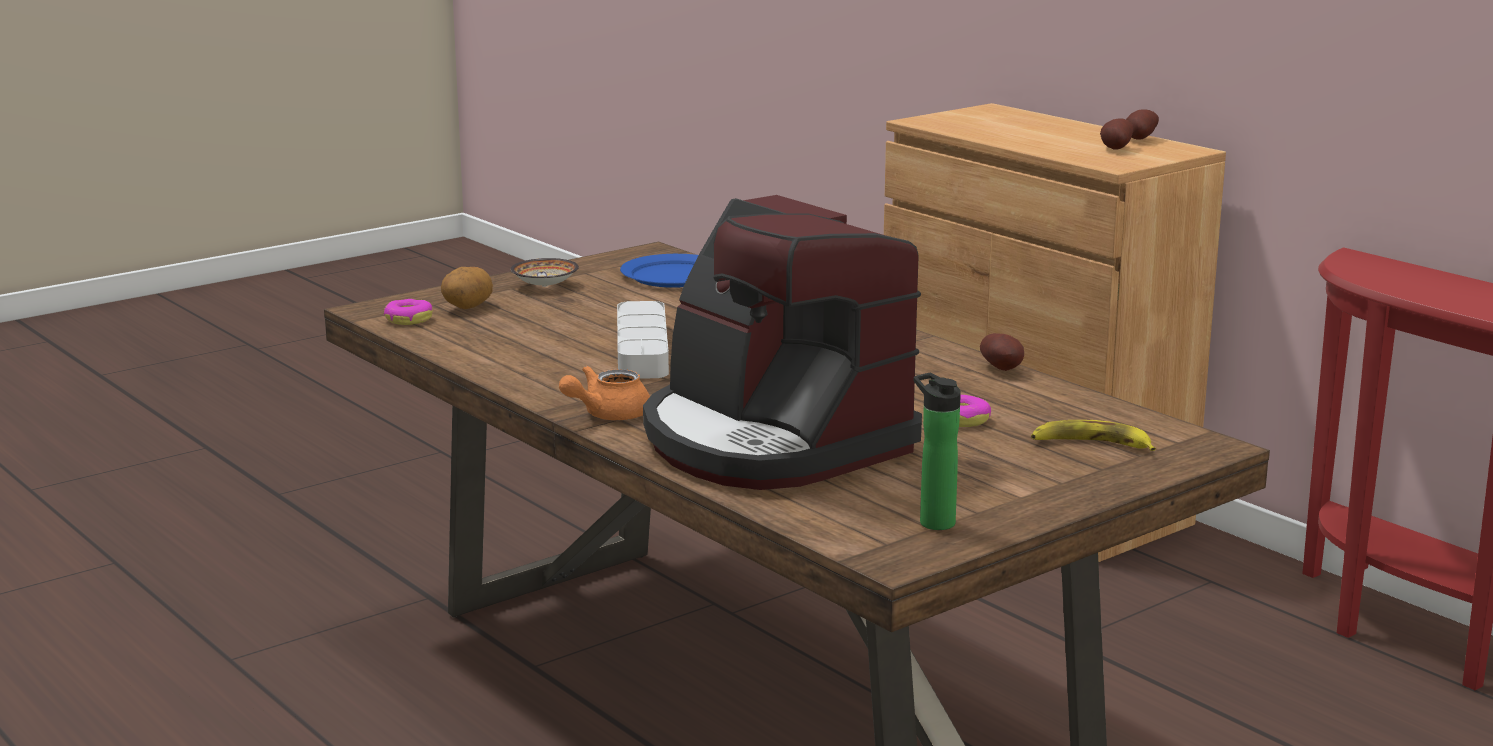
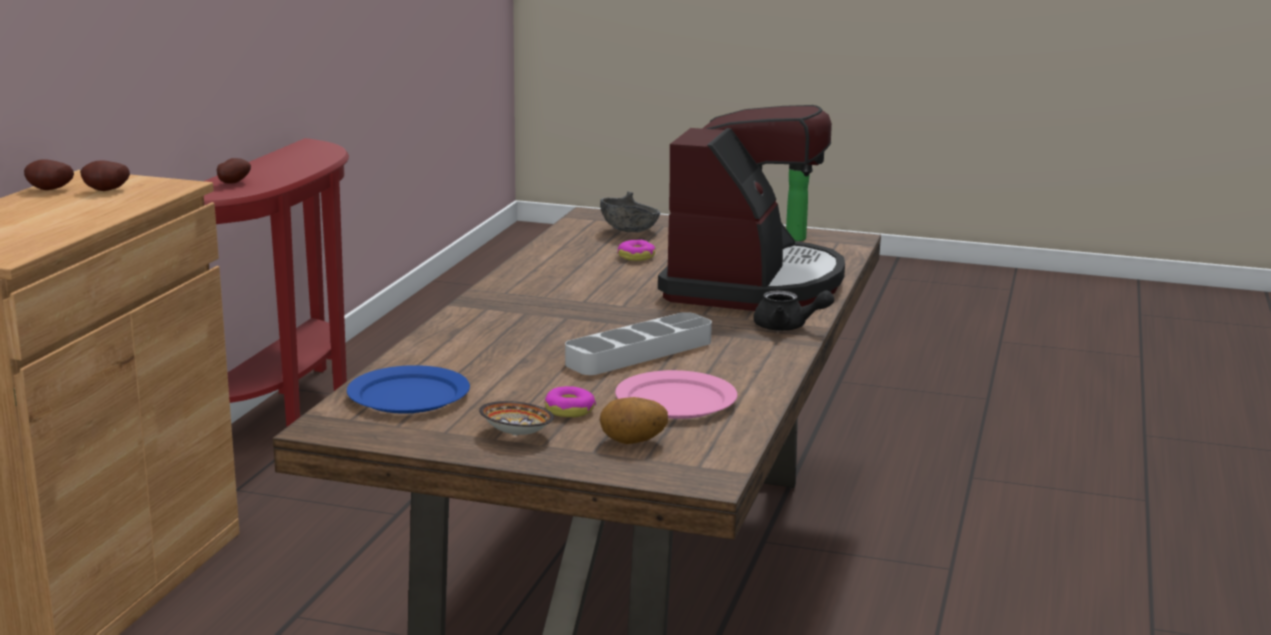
camera: 125 degrees left, 0 degrees up
donut [384,299,433,325] -> donut moved to [544,386,596,418]
orange teapot [559,366,650,420] -> black teapot [753,290,834,331]
potato [980,333,1024,371] -> potato moved to [217,158,251,184]
banana [1031,420,1156,451] -> grey bowl [600,191,660,232]
none -> pink plate [615,370,738,419]

